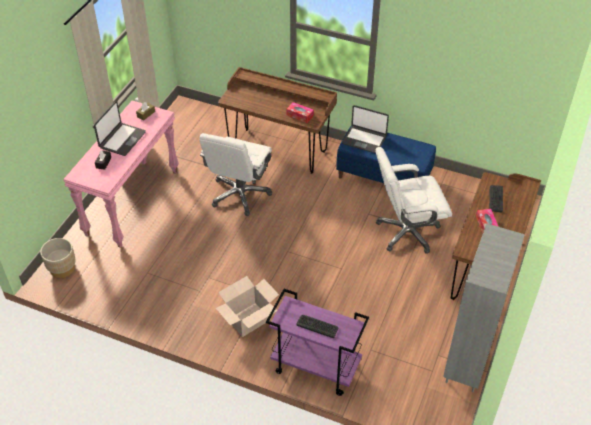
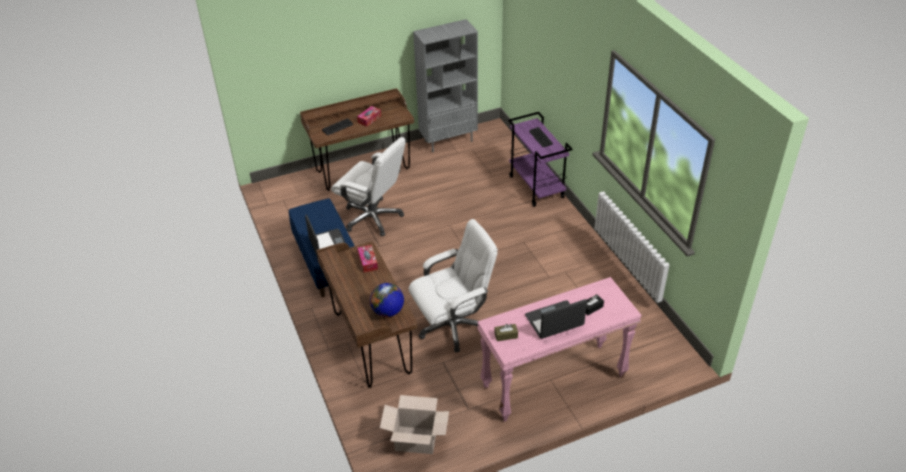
camera: 135 degrees left, 5 degrees down
beige planter [40,238,76,278] -> none
cardboard box [216,276,279,337] -> cardboard box moved to [380,395,449,454]
none -> globe [370,283,404,317]

